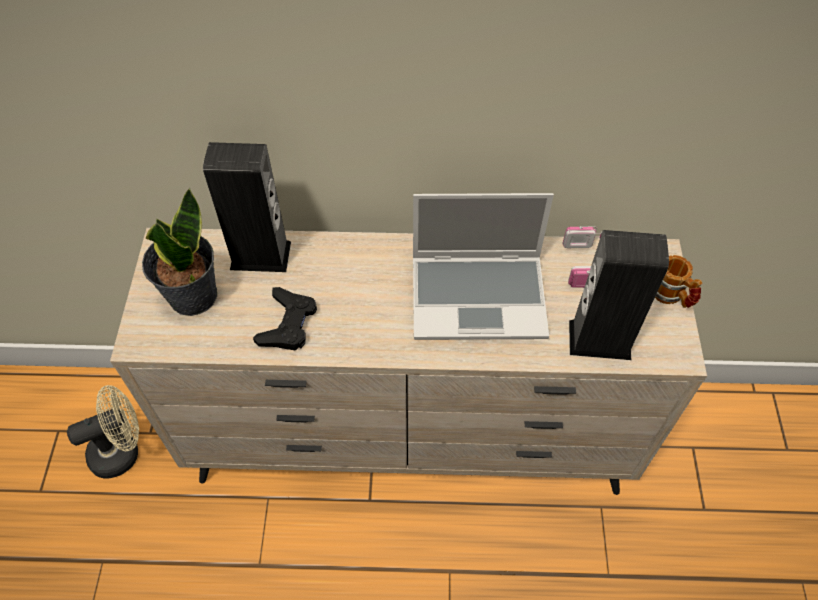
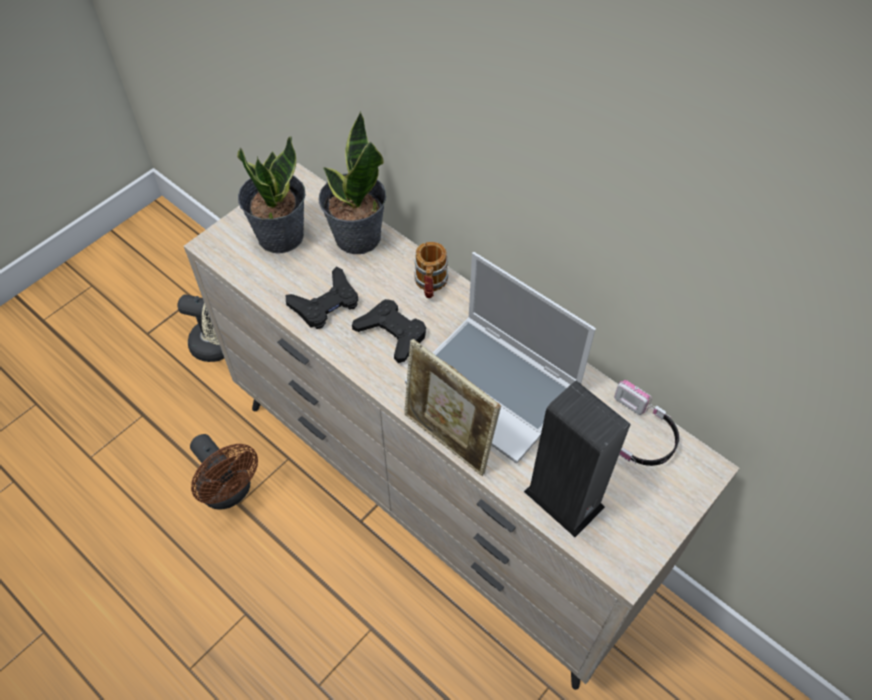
camera: 40 degrees right, 0 degrees up
speaker [203,142,291,272] -> potted plant [319,111,386,254]
mug [655,255,702,308] -> mug moved to [414,242,448,298]
none -> brown fan [190,434,258,510]
none -> black game controller [352,299,426,363]
none -> picture frame [404,339,501,476]

